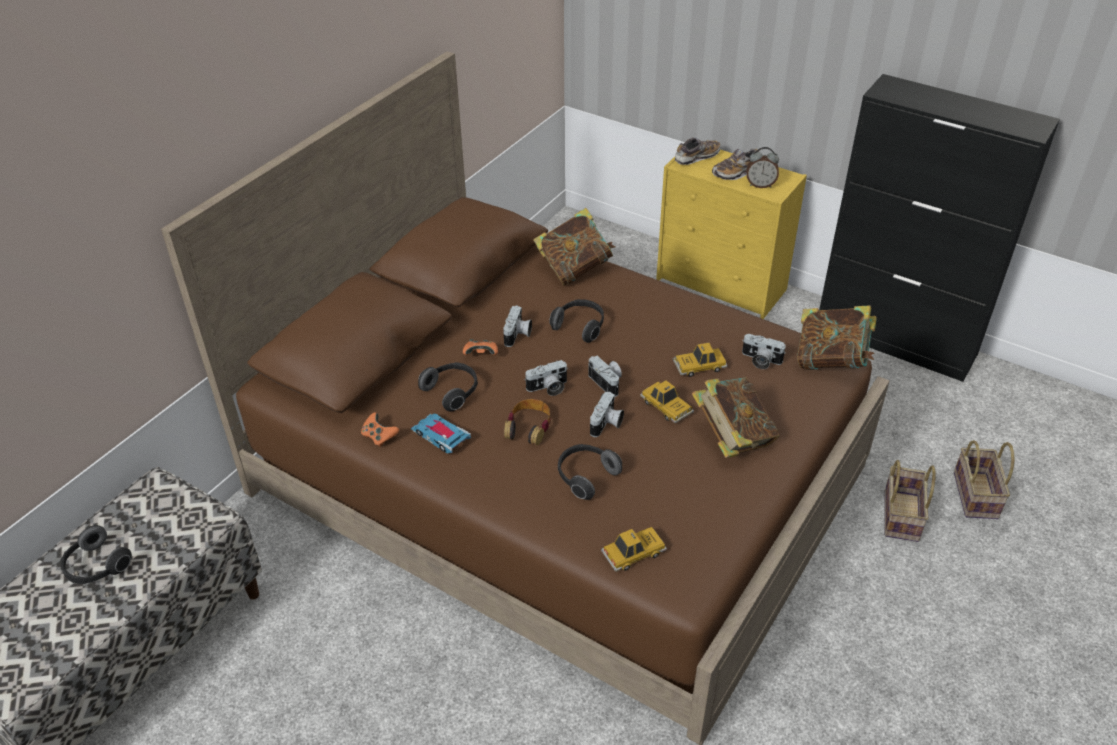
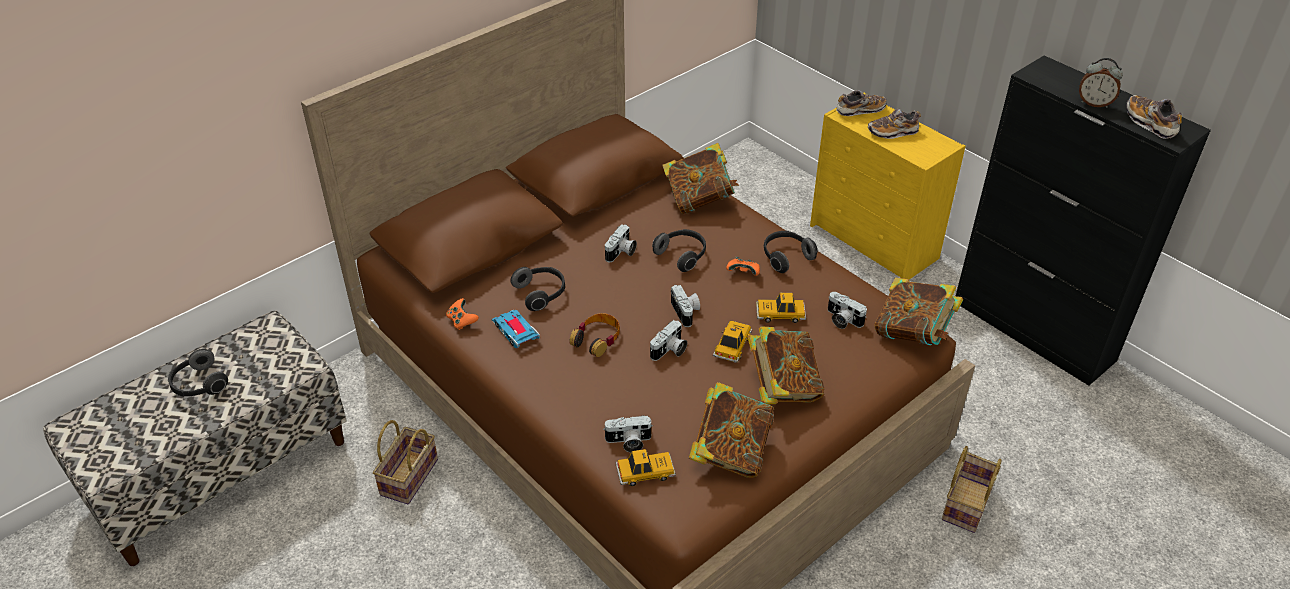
camera: 15 degrees right, 0 degrees up
orange game controller [463,339,498,355] -> orange game controller moved to [726,257,760,276]
camera [524,360,568,396] -> camera moved to [603,415,652,453]
headphones [558,444,622,500] -> headphones moved to [764,231,818,273]
toy car [640,380,694,423] -> toy car turned 135 degrees counterclockwise [713,321,752,363]
alarm clock [747,147,779,188] -> alarm clock moved to [1079,58,1123,108]
basket [954,440,1015,519] -> basket moved to [373,420,438,504]
none -> book [689,382,774,478]
none -> shoe [1126,95,1182,139]

